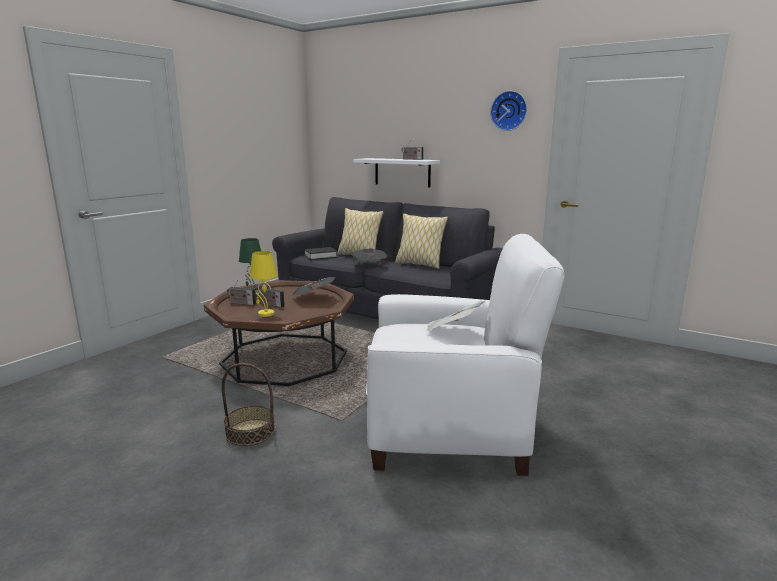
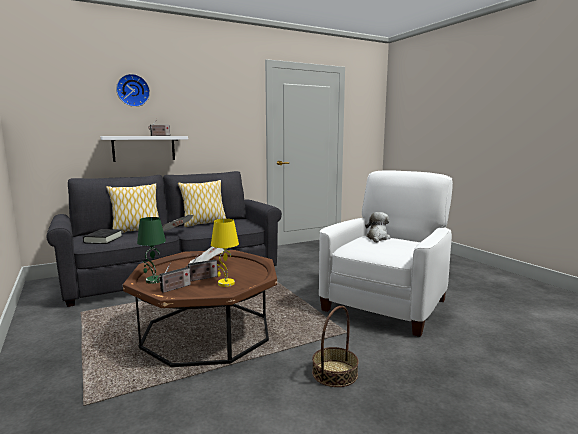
camera: 60 degrees left, 5 degrees down
newspaper [425,301,486,332] -> plush toy [365,212,391,243]
wall clock [490,91,527,131] -> wall clock moved to [116,74,150,107]

